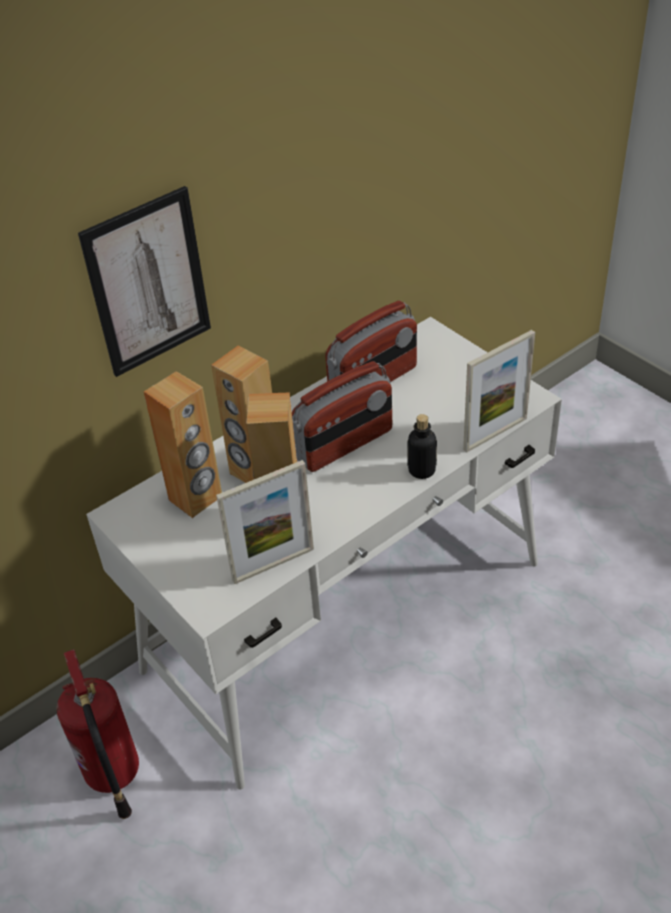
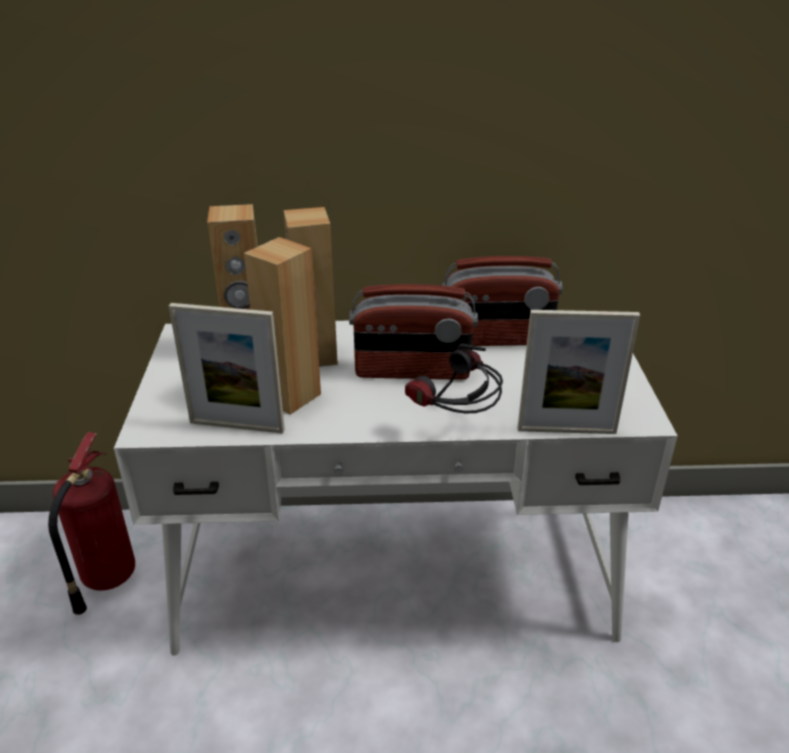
camera: 35 degrees right, 10 degrees down
picture [78,186,211,377] -> none
bottle [407,414,437,479] -> headphones [405,343,503,414]

